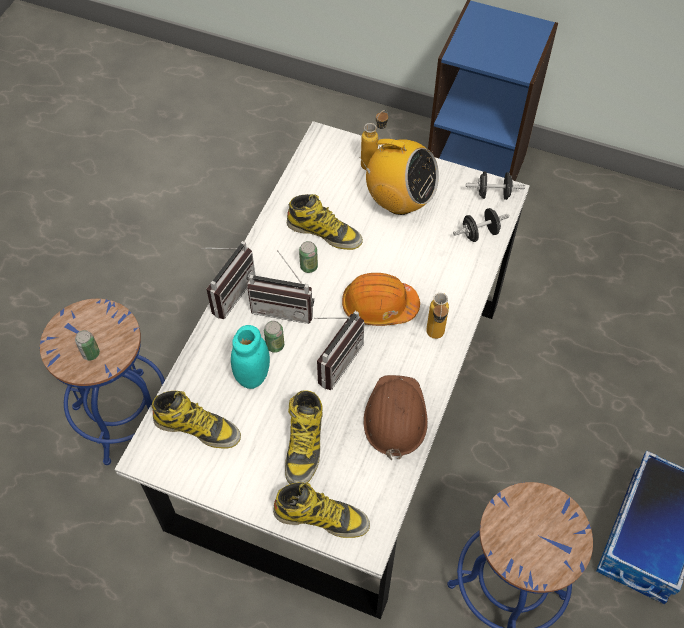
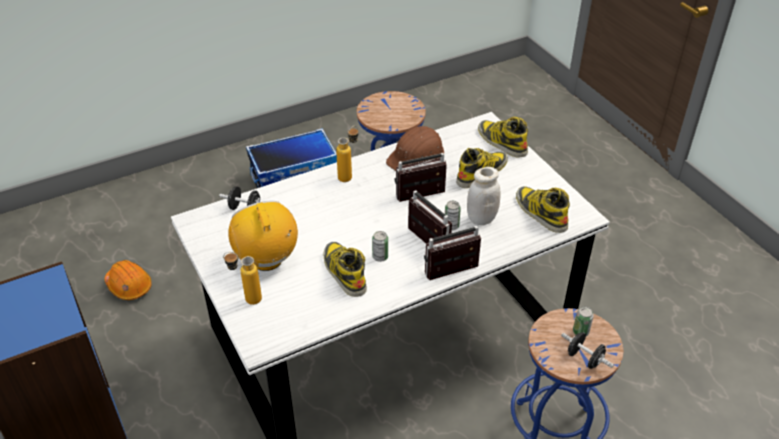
camera: 140 degrees left, 15 degrees down
turquoise jar [231,325,270,389] -> white jar [467,167,500,225]
orange hard hat [342,273,420,326] -> orange hard hat moved to [105,260,152,300]
black dumbbell [466,171,525,200] -> black dumbbell moved to [561,332,614,369]

